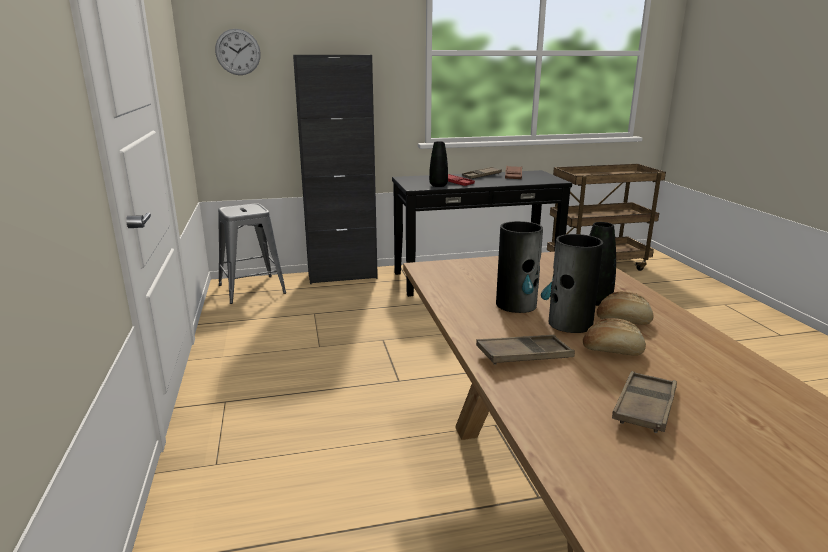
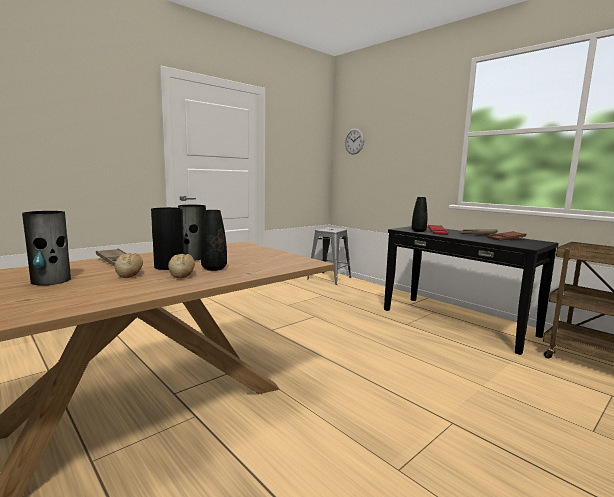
camera: 60 degrees right, 10 degrees down
black cabinet [293,55,378,284] -> none
brown tray [612,371,677,433] -> vase [22,211,71,285]

